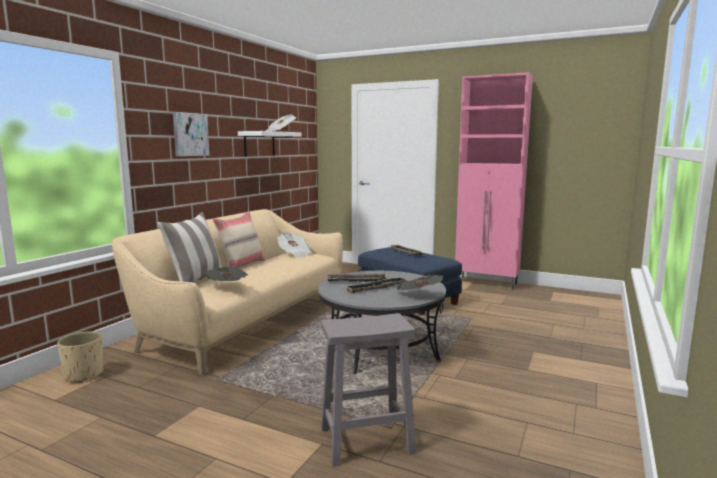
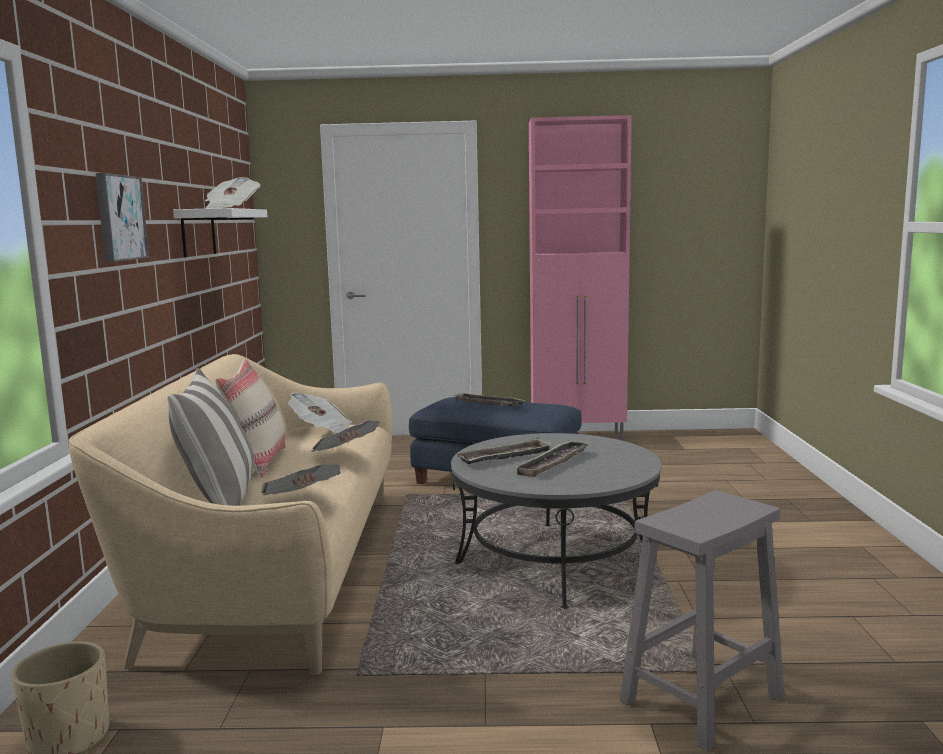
camera: 25 degrees left, 0 degrees up
newspaper [397,275,444,290] -> newspaper moved to [310,421,380,452]

